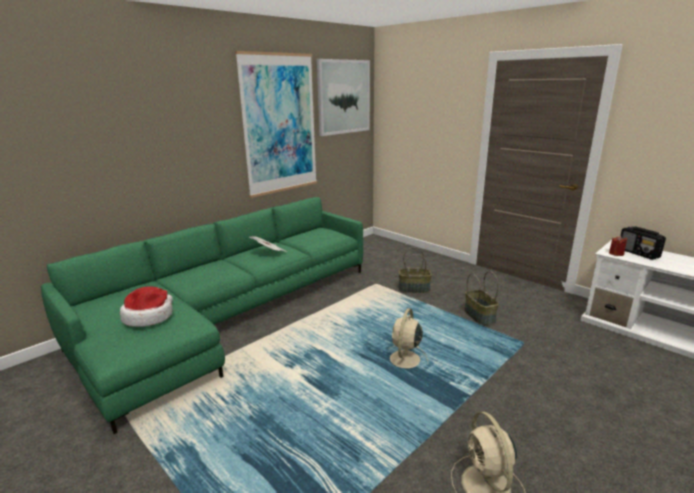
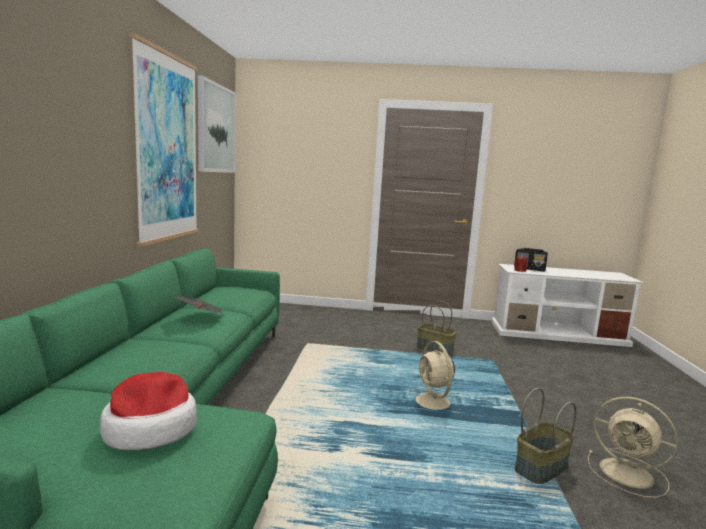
camera: 40 degrees left, 10 degrees down
basket [398,248,432,293] -> basket moved to [515,388,576,484]

